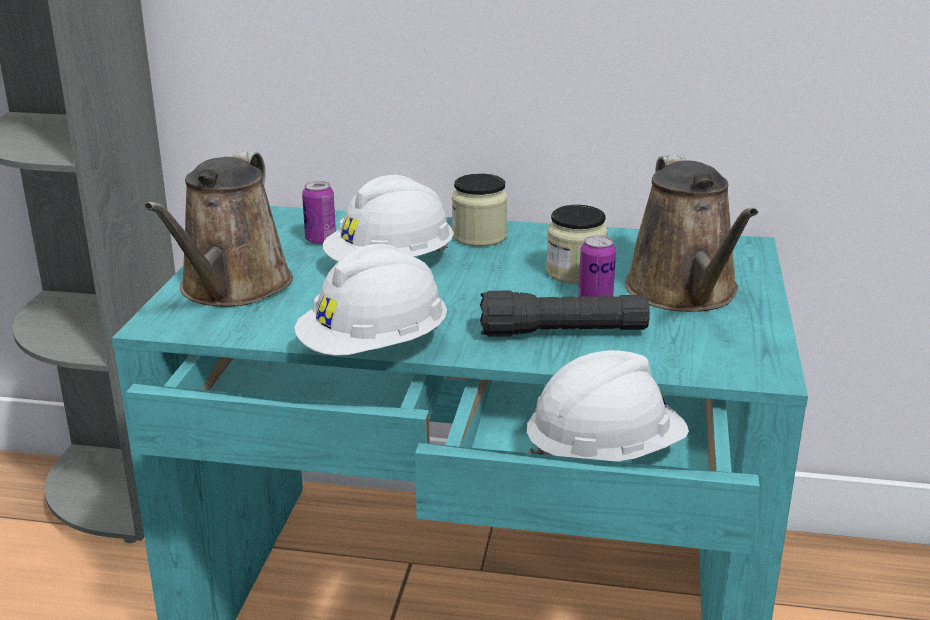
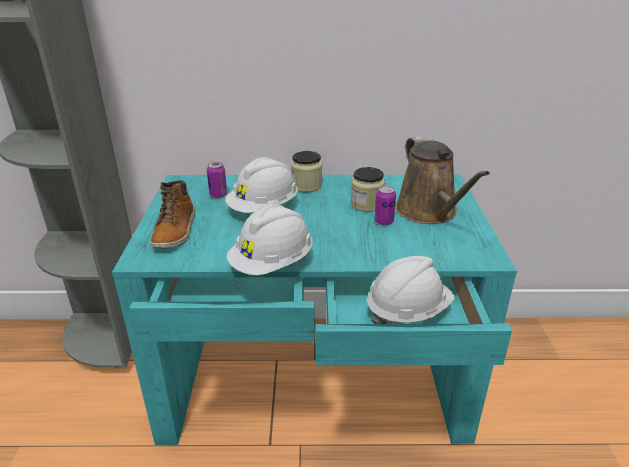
camera: 10 degrees left, 5 degrees up
brown watering can [144,152,293,307] -> boot [151,180,195,248]
black flashlight [480,291,650,337] -> none

